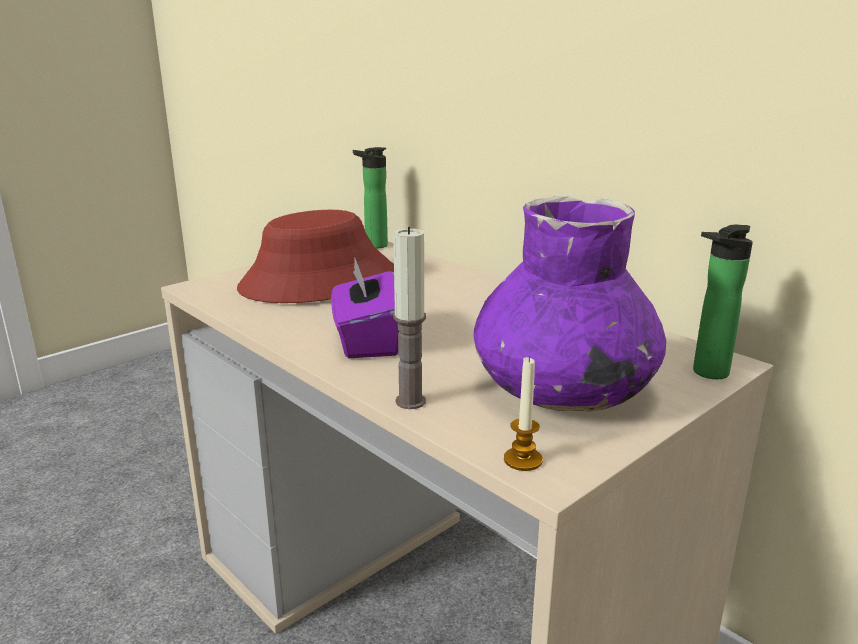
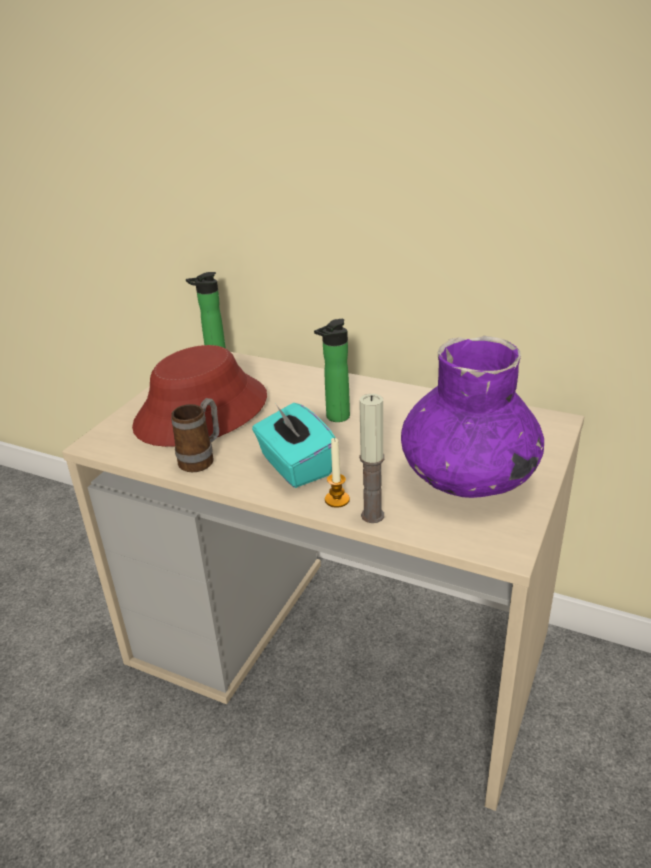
camera: 20 degrees left, 10 degrees up
purple tissue box [331,259,399,358] -> turquoise tissue box [252,403,335,488]
candle [504,356,543,471] -> candle moved to [325,437,350,508]
bottle [693,225,753,379] -> bottle moved to [314,319,350,422]
none -> mug [171,398,219,472]

